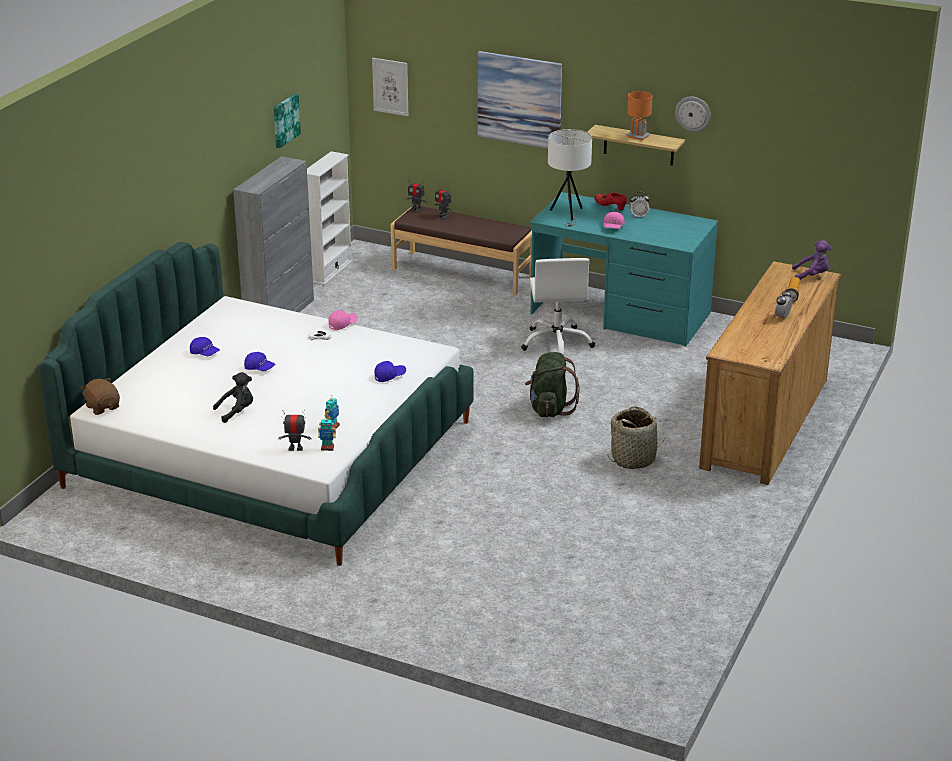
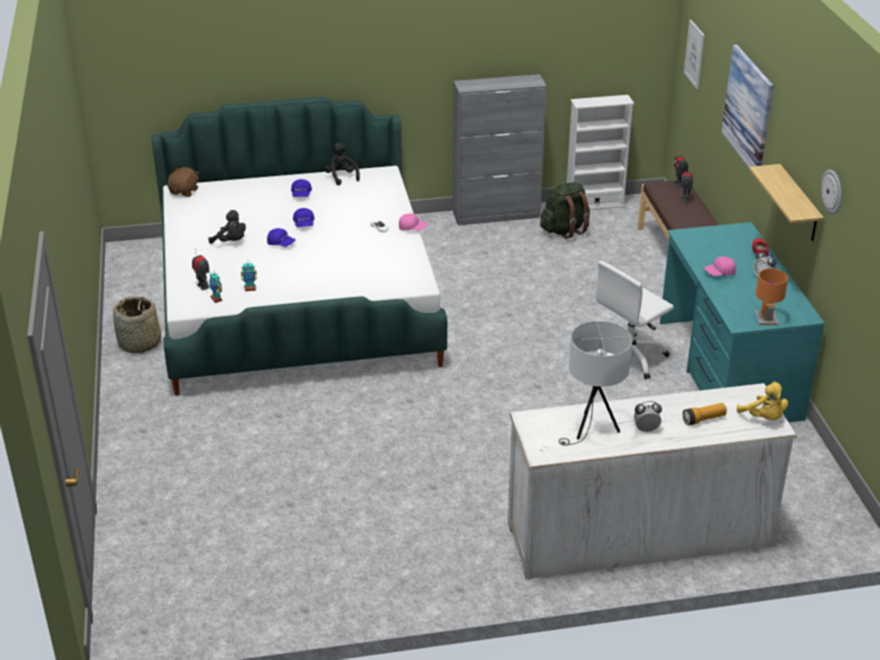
camera: 55 degrees right, 5 degrees up
picture [273,94,301,148] -> none
blue cap [374,361,406,382] -> blue cap moved to [267,228,296,247]
green backpack [525,352,580,417] -> green backpack moved to [540,183,590,239]
white table lamp [548,129,592,227] -> white table lamp moved to [559,321,632,446]
basket [608,406,662,469] -> basket moved to [113,296,161,353]
orange table lamp [626,91,652,141] -> orange table lamp moved to [755,268,788,325]
brown dresser [699,261,841,485] -> white dresser [508,383,797,579]
purple plush toy [792,240,831,280] -> yellow plush toy [737,382,788,420]
none -> black plush toy [324,142,360,185]

